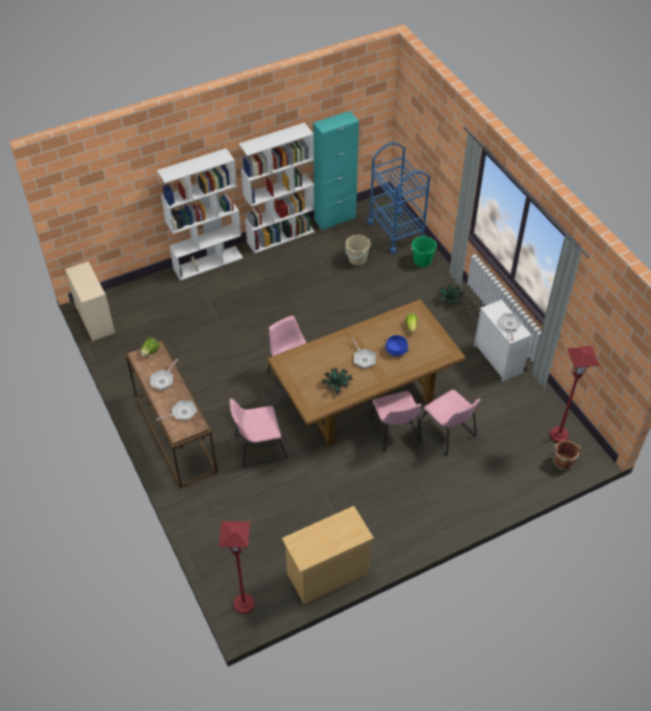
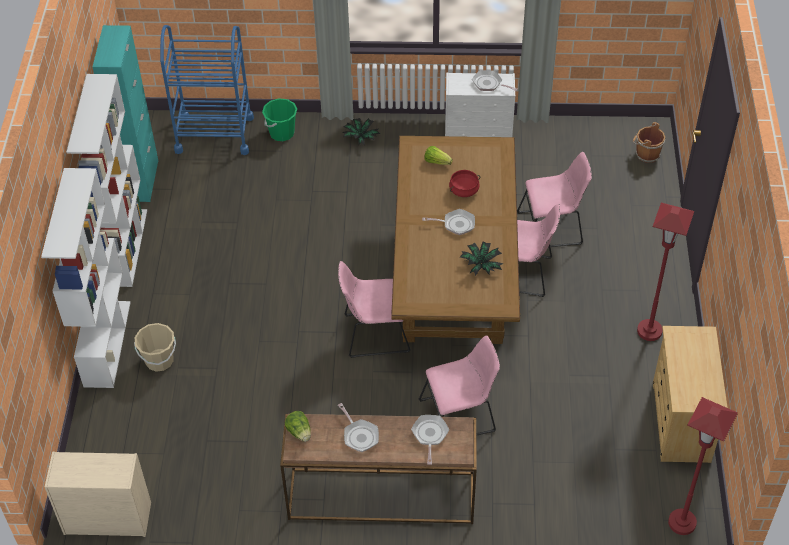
camera: 60 degrees left, 0 degrees up
pink chair [230,398,287,468] -> pink chair turned 120 degrees counterclockwise [418,335,500,436]
beige bucket [346,235,371,266] -> beige bucket moved to [134,323,176,372]
blue cooking pot [385,335,408,356] -> red cooking pot [449,170,480,197]
red floor lamp [550,346,599,443] -> red floor lamp moved to [637,203,694,341]

